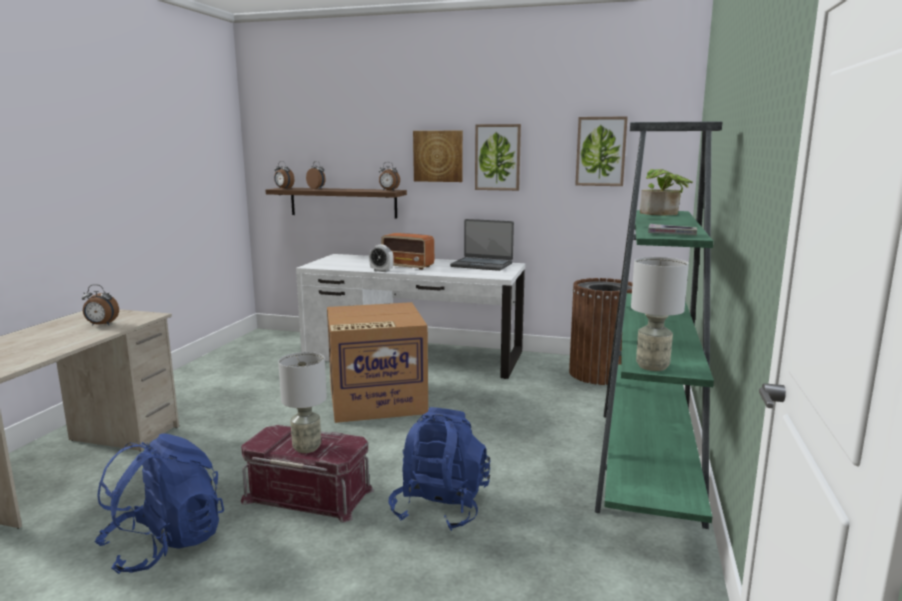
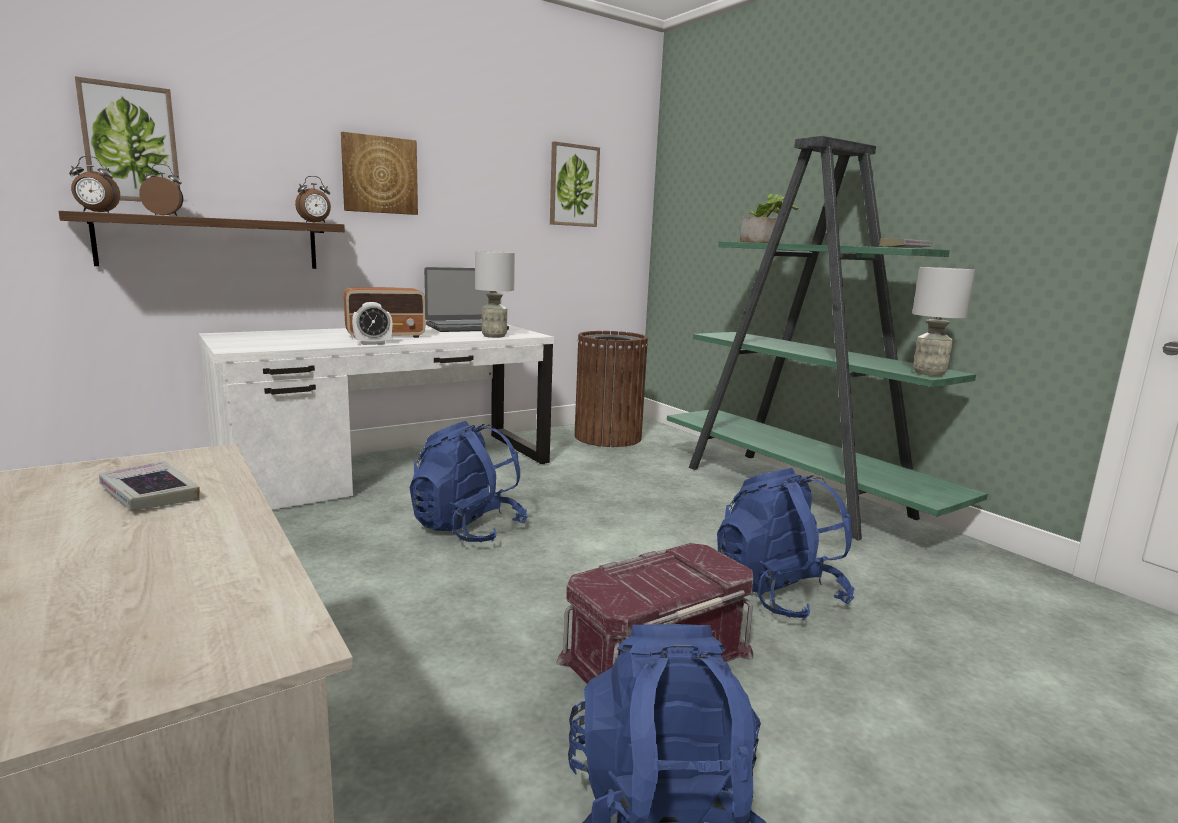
camera: 50 degrees left, 0 degrees up
alarm clock [82,284,119,325] -> book [99,461,200,510]
grey table lamp [278,352,327,453] -> grey table lamp moved to [475,251,515,338]
cardboard box [327,302,428,423] -> blue backpack [410,421,528,542]
picture [475,124,521,191] -> picture moved to [75,76,180,202]

